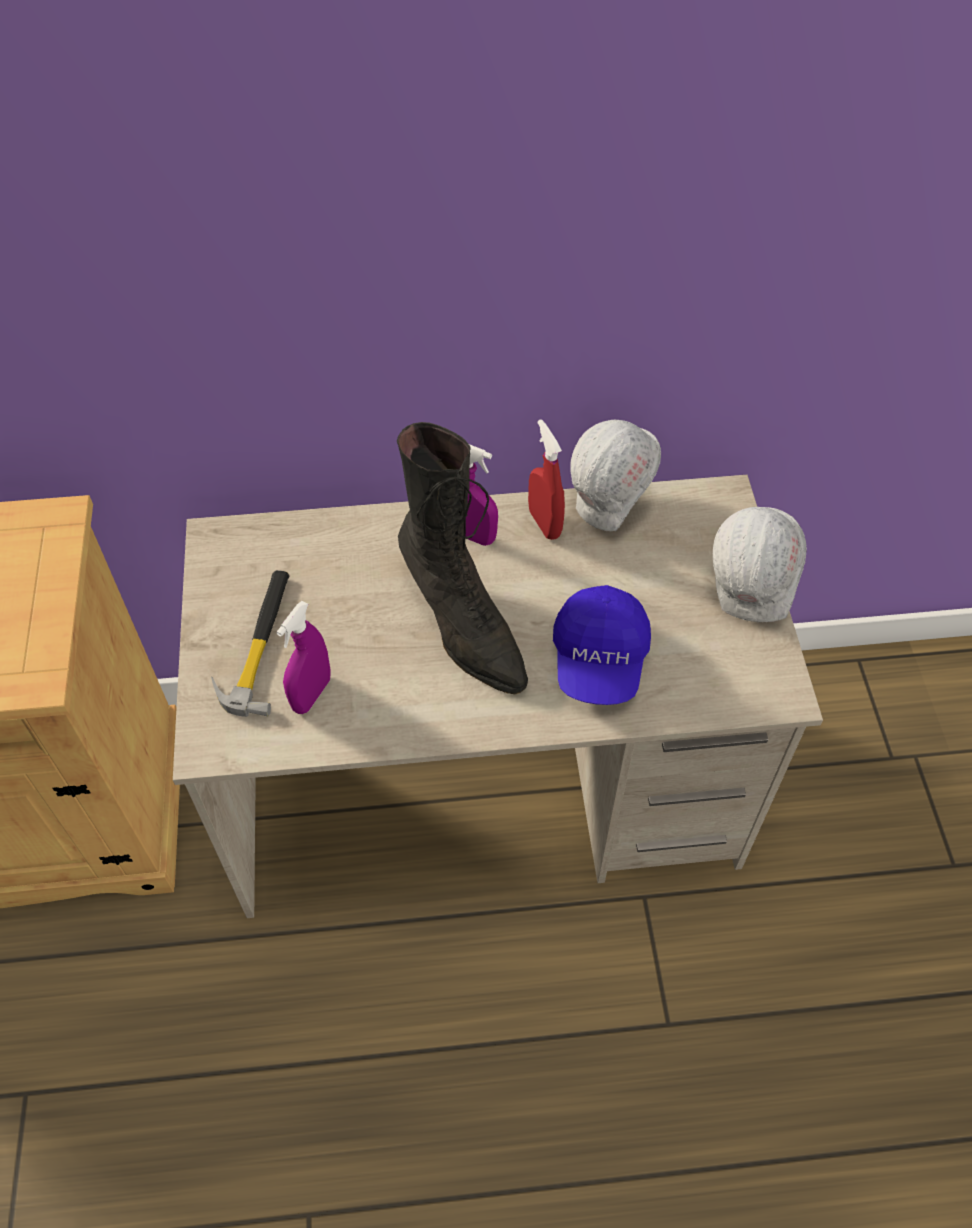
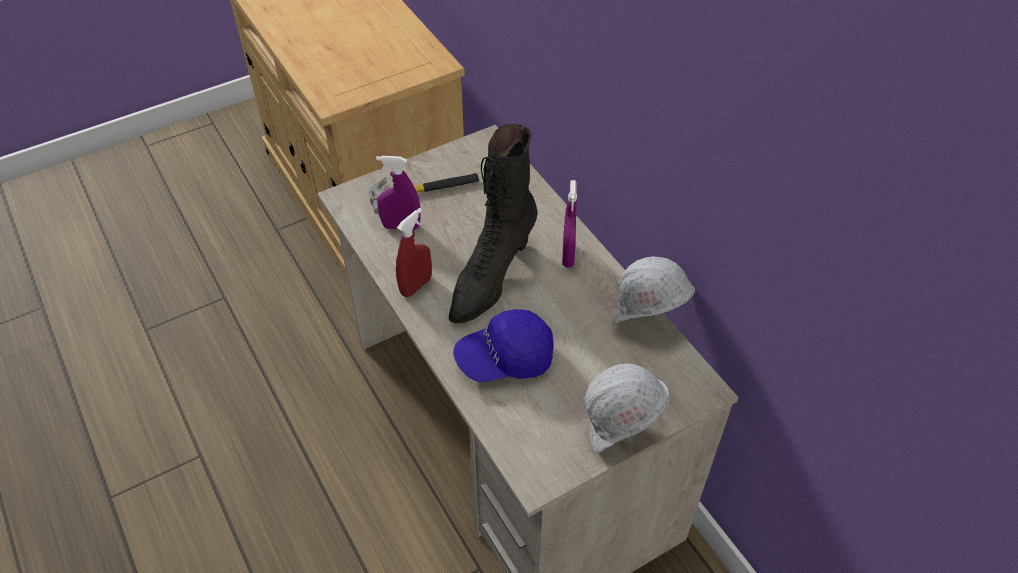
camera: 65 degrees right, 5 degrees down
red spray bottle [528,419,565,540] -> red spray bottle moved to [396,208,432,297]

